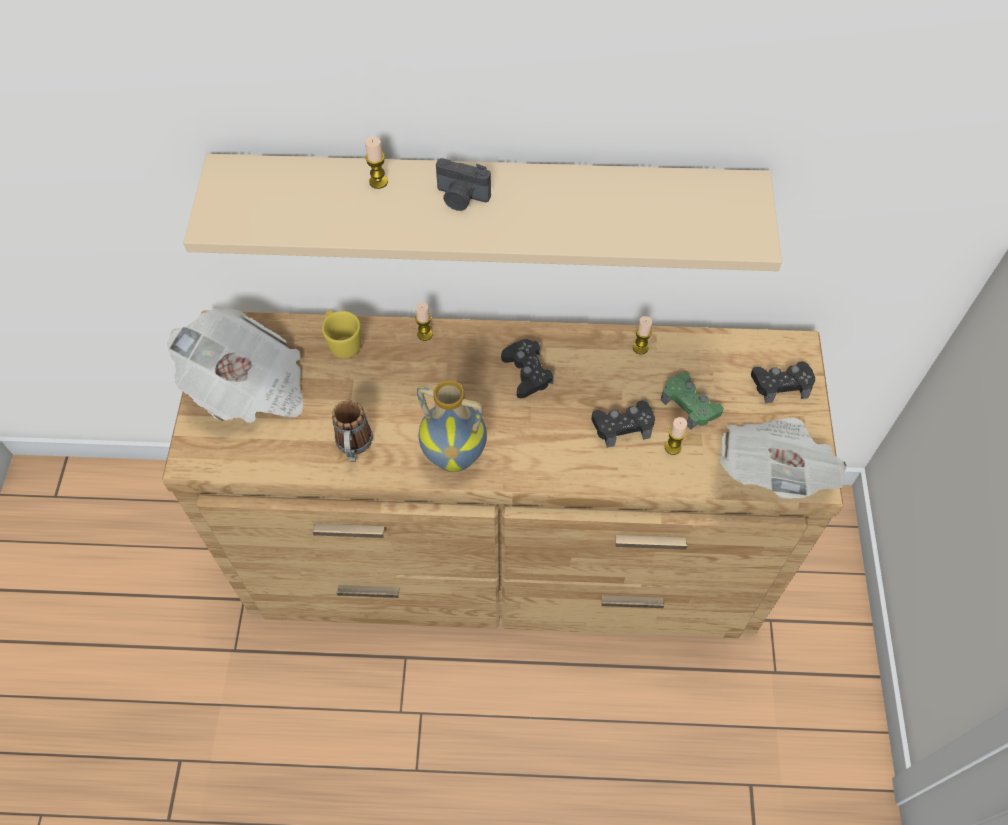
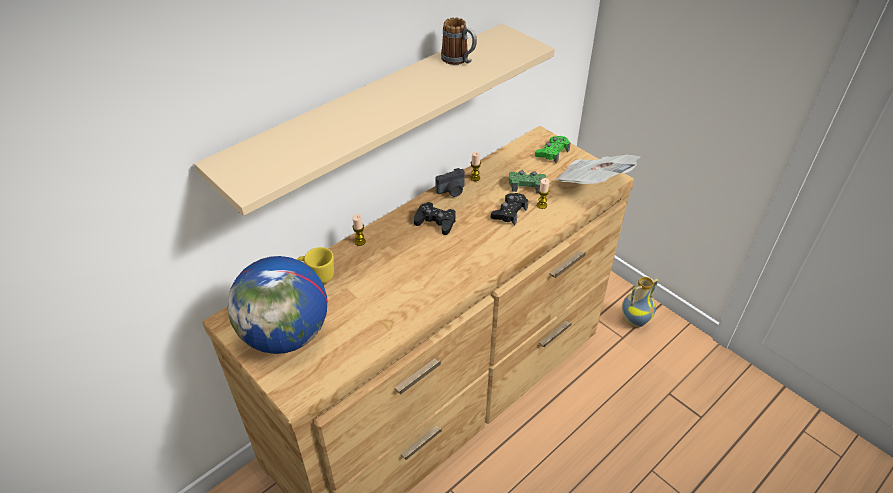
camera: 45 degrees left, 15 degrees down
newspaper [167,308,303,423] -> globe [227,256,327,354]
mug [332,400,373,462] -> mug moved to [441,17,477,65]
candle [365,137,388,189] -> none
vase [417,380,487,472] -> vase moved to [622,277,658,328]
camera [436,158,491,211] -> camera moved to [436,168,465,197]
black game controller [751,362,815,403] -> green game controller [535,136,570,163]

